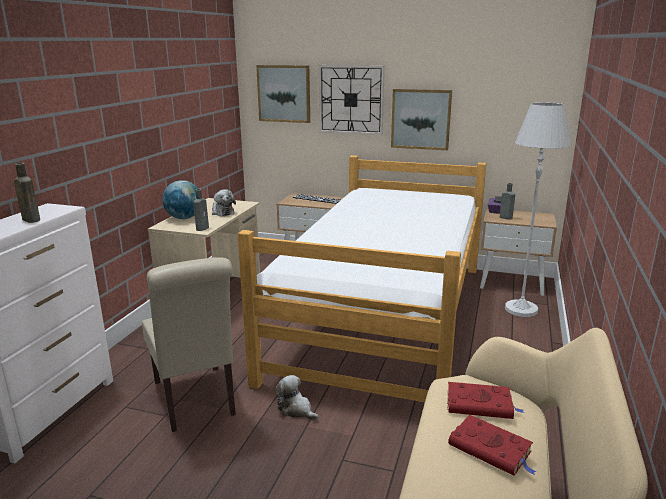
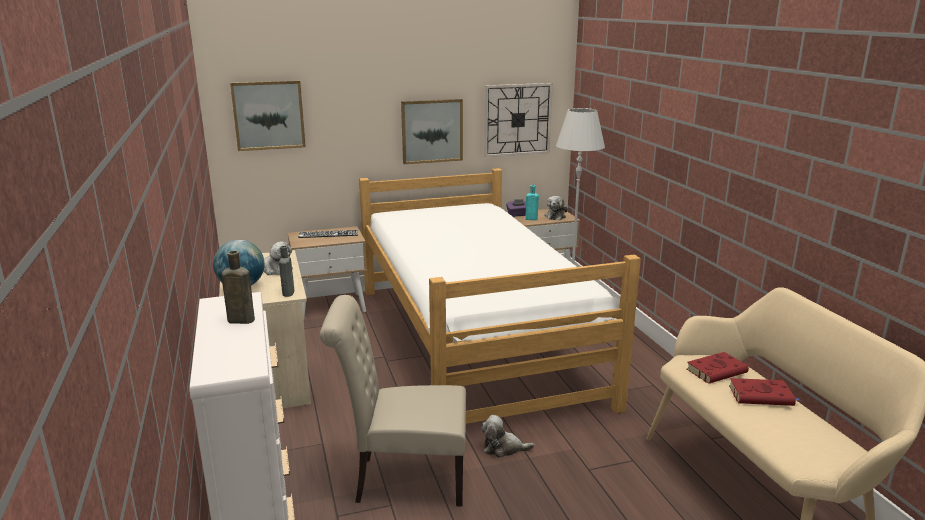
camera: 35 degrees left, 0 degrees up
beige chair [142,258,236,432] -> beige chair turned 150 degrees clockwise [320,295,466,506]
wall clock [318,65,384,135] -> wall clock moved to [484,83,553,157]
grey bottle [500,183,515,220] -> turquoise bottle [525,185,539,220]
none -> plush toy [545,196,568,220]

